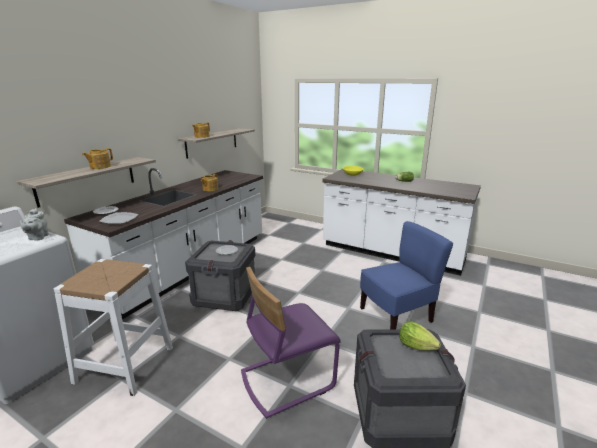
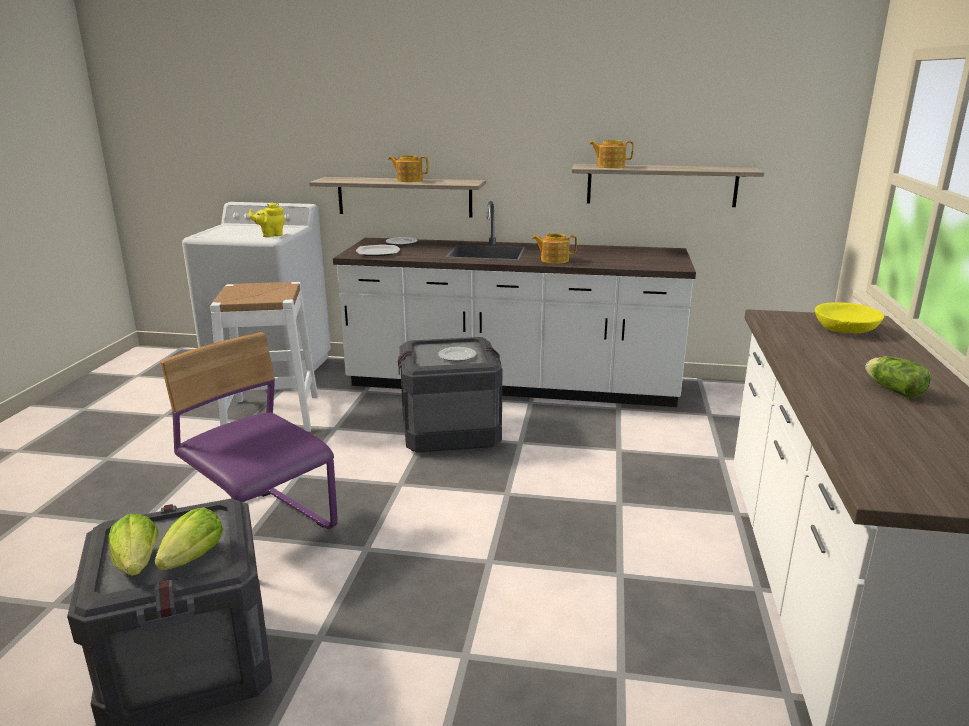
camera: 70 degrees right, 0 degrees up
grey teapot [19,208,49,241] -> yellow teapot [249,203,285,237]
blue chair [360,221,453,329] -> none
none -> lettuce [108,514,158,576]

